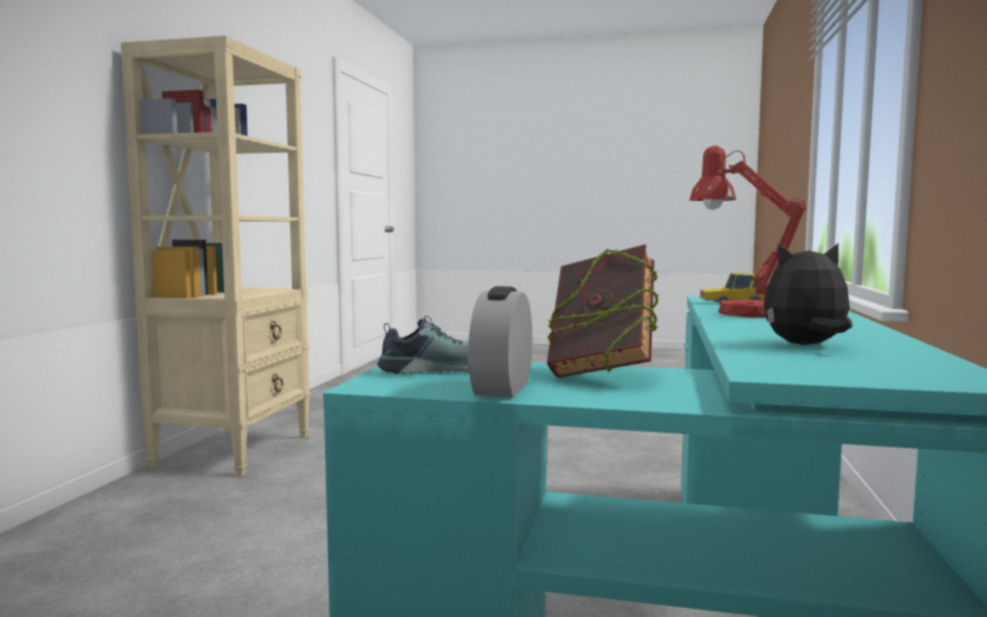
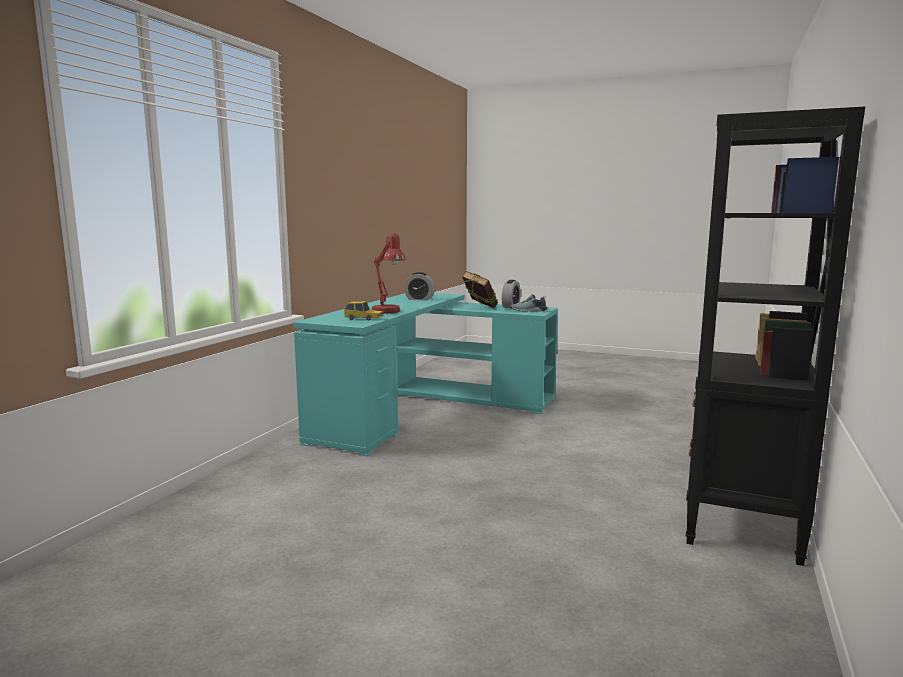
camera: 170 degrees left, 5 degrees up
beige bookcase [121,36,310,477] -> black bookcase [686,107,865,566]
plush toy [764,243,853,345] -> alarm clock [404,272,435,301]

